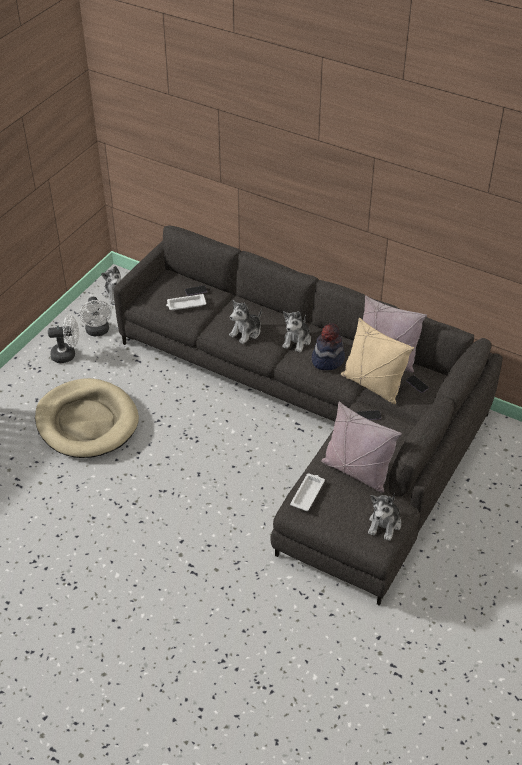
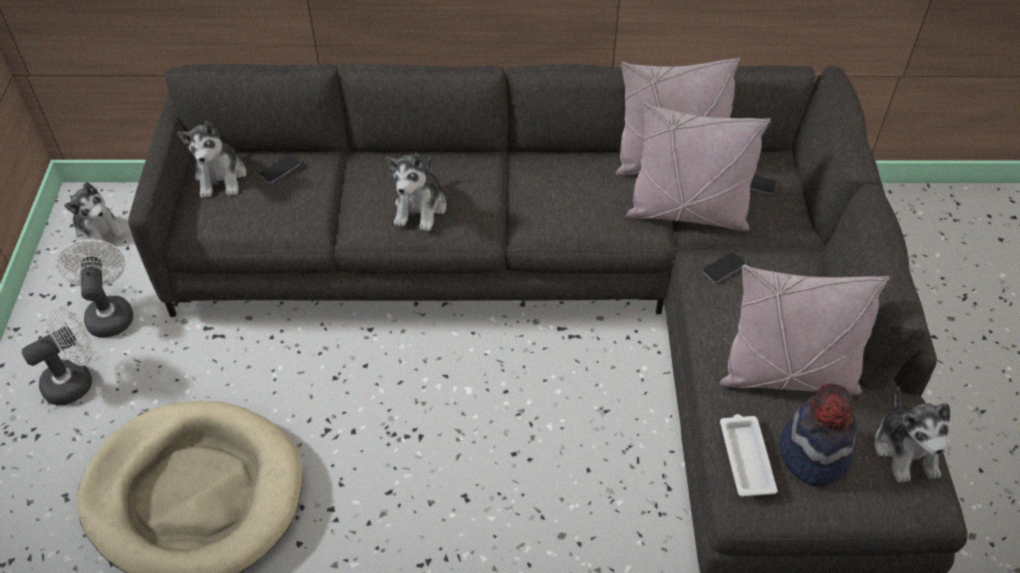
camera: 30 degrees left, 5 degrees up
white fan [80,297,112,336] -> white fan turned 150 degrees counterclockwise [57,239,133,338]
white tray [166,294,206,310] -> none
plush toy [282,311,311,353] -> plush toy moved to [177,121,246,198]
hat [312,323,345,370] -> hat moved to [780,384,857,486]
beige pillow [341,318,414,404] -> purple pillow [626,102,771,231]

